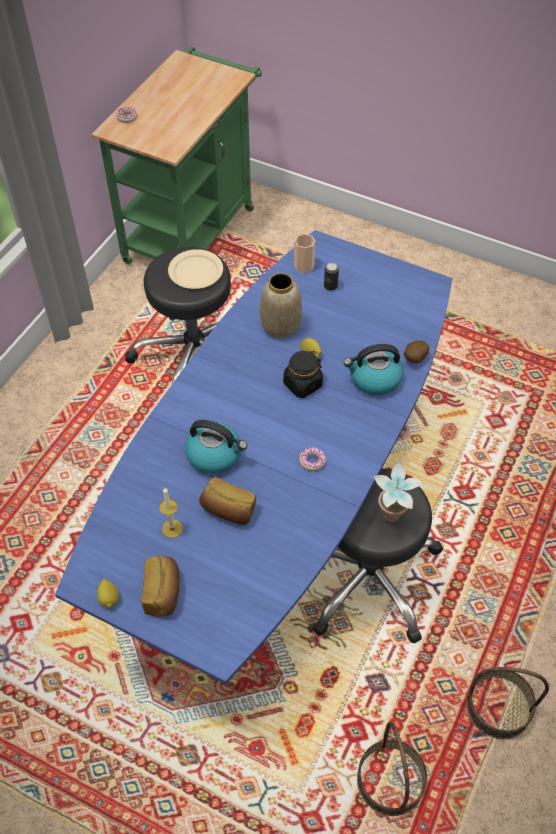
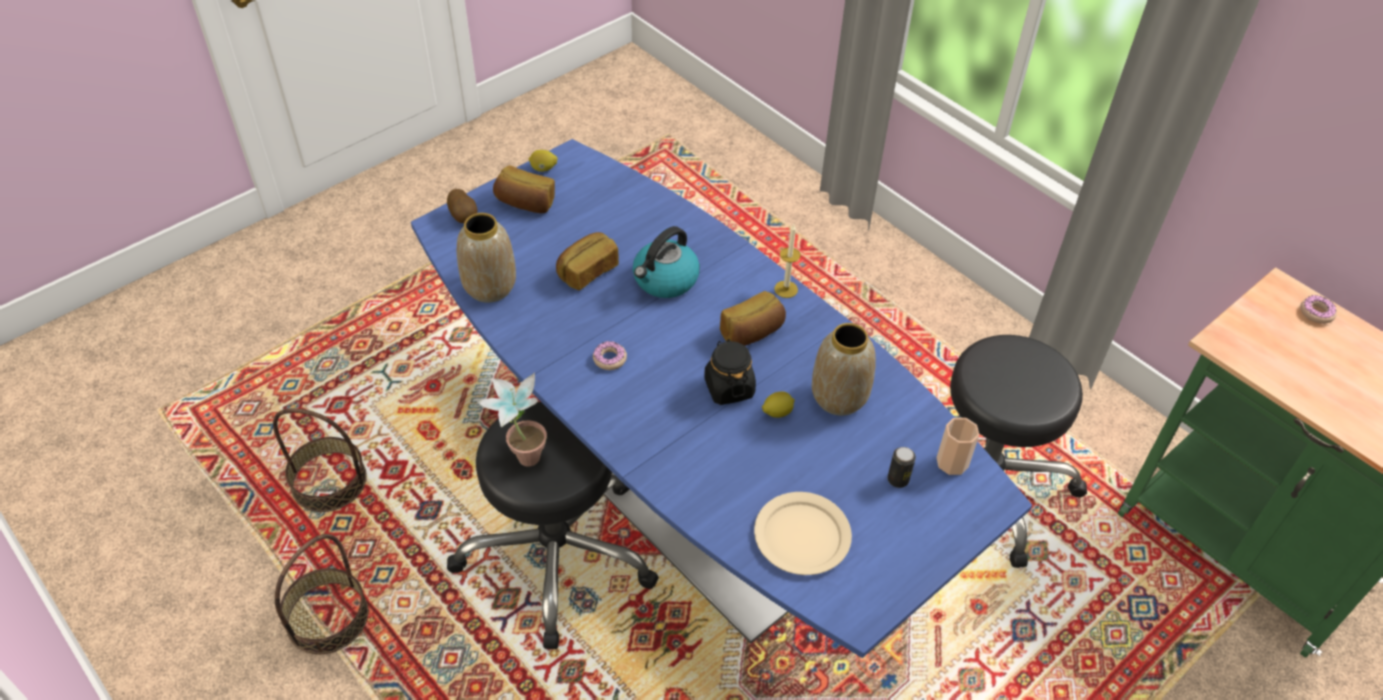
camera: 110 degrees right, 5 degrees down
candle [159,488,183,538] -> candle moved to [774,224,801,298]
beige plate [168,249,223,289] -> beige plate moved to [754,492,852,575]
kettle [344,344,403,395] -> none
potato [404,341,429,363] -> potato moved to [447,189,478,223]
none -> vase [457,213,516,303]
none -> bread [720,291,786,346]

